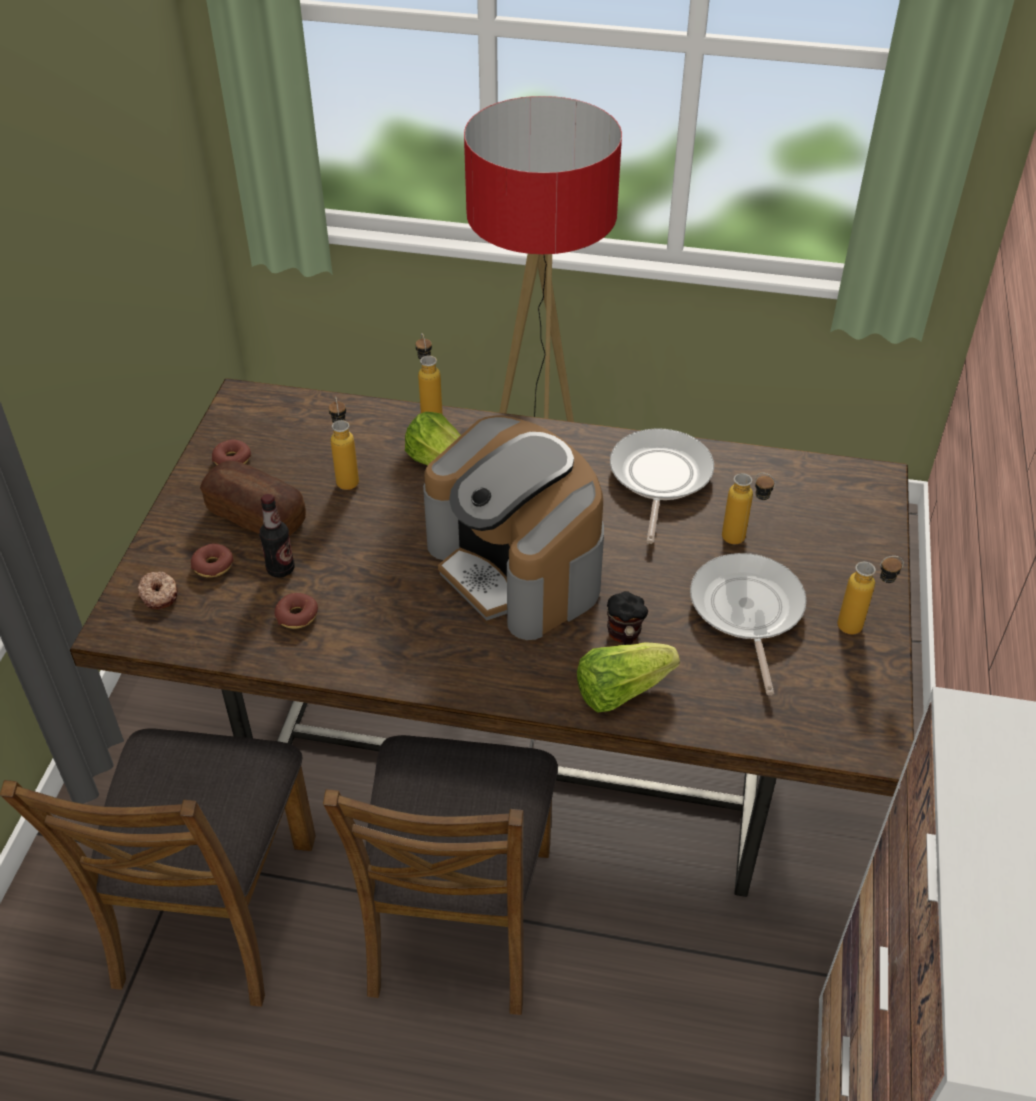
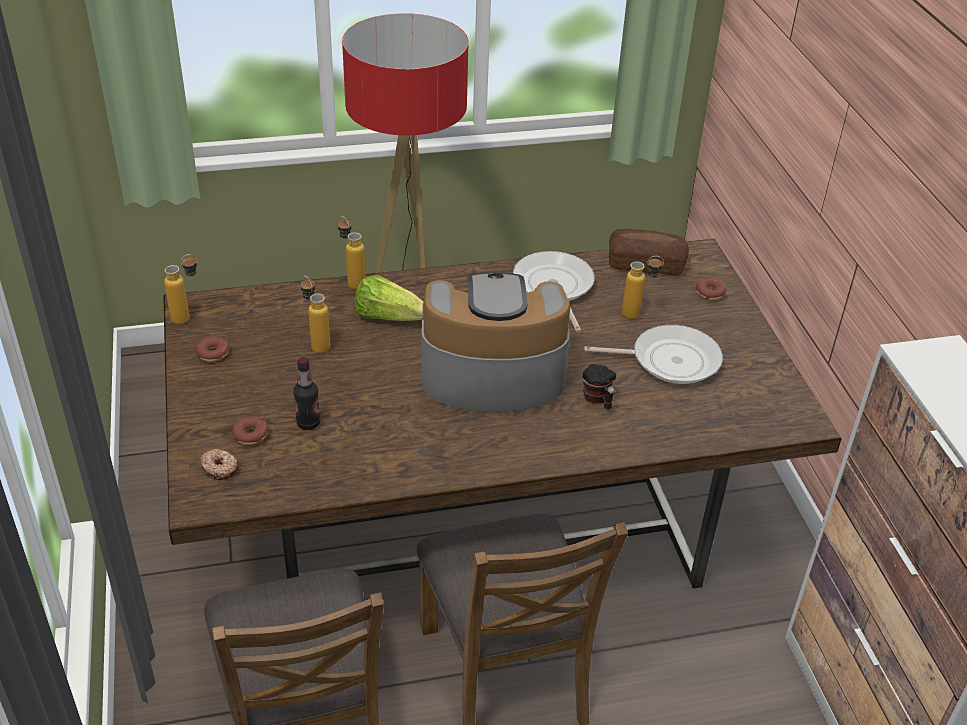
camera: 25 degrees left, 5 degrees down
bread [200,461,306,536] -> bread moved to [609,229,689,275]
donut [275,593,318,629] -> donut moved to [696,278,726,300]
coffee machine [423,416,604,640] -> coffee machine turned 150 degrees clockwise [421,272,570,411]
lettuce [577,642,680,713] -> none
frying pan [690,553,807,695] -> frying pan turned 120 degrees clockwise [584,325,723,384]
bottle [837,556,904,635] -> bottle moved to [164,254,198,324]

